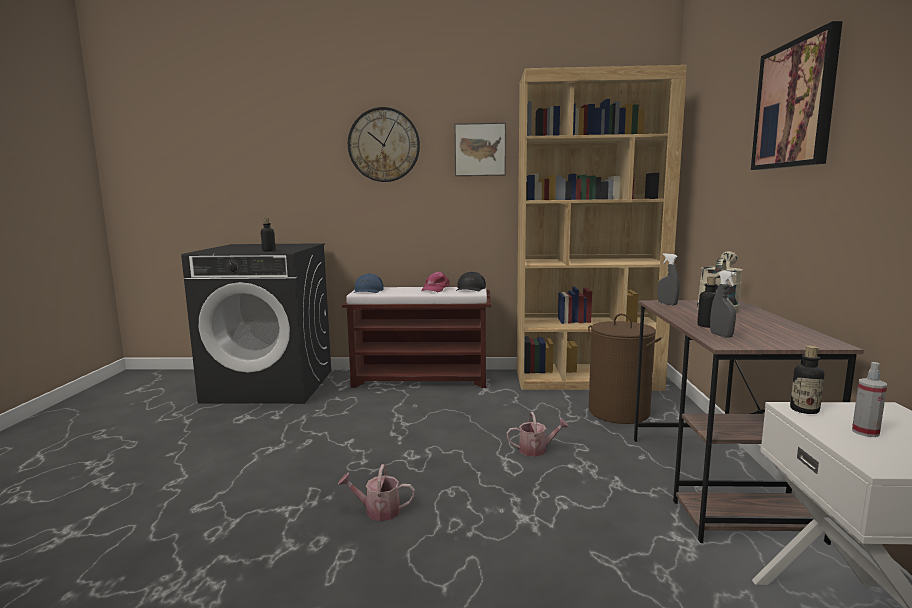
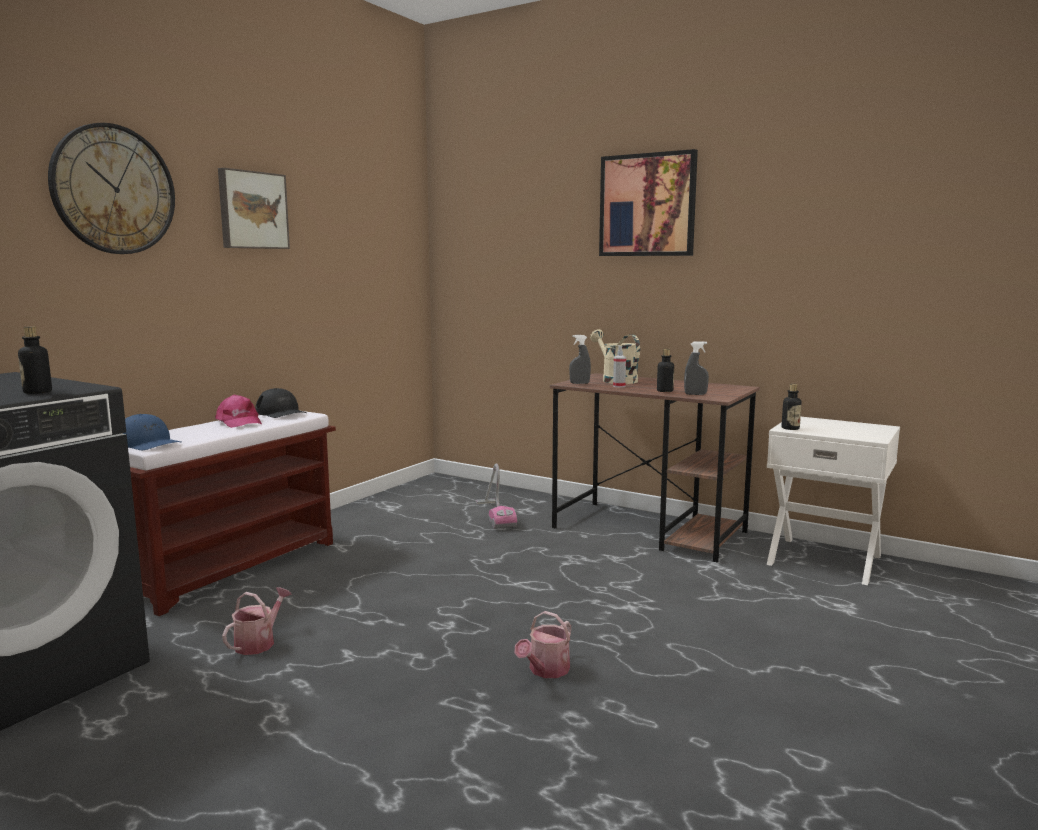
camera: 60 degrees left, 0 degrees up
watering can [506,412,569,457] -> watering can moved to [222,587,292,655]
brown bookcase [517,65,687,391] -> none
brown laundry basket [588,314,662,424] -> vacuum cleaner [476,463,517,529]
spray bottle [852,362,887,437] -> spray bottle moved to [613,346,626,388]

